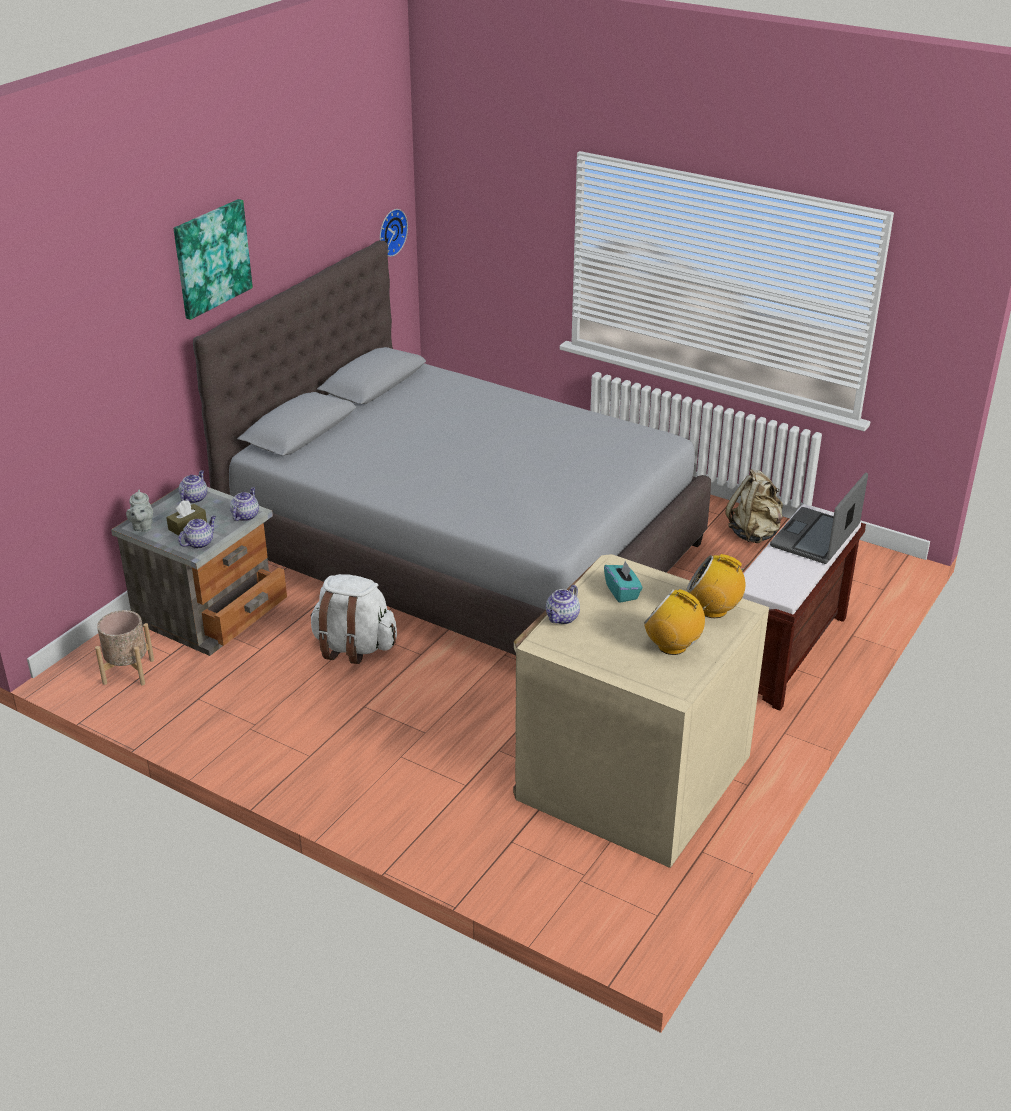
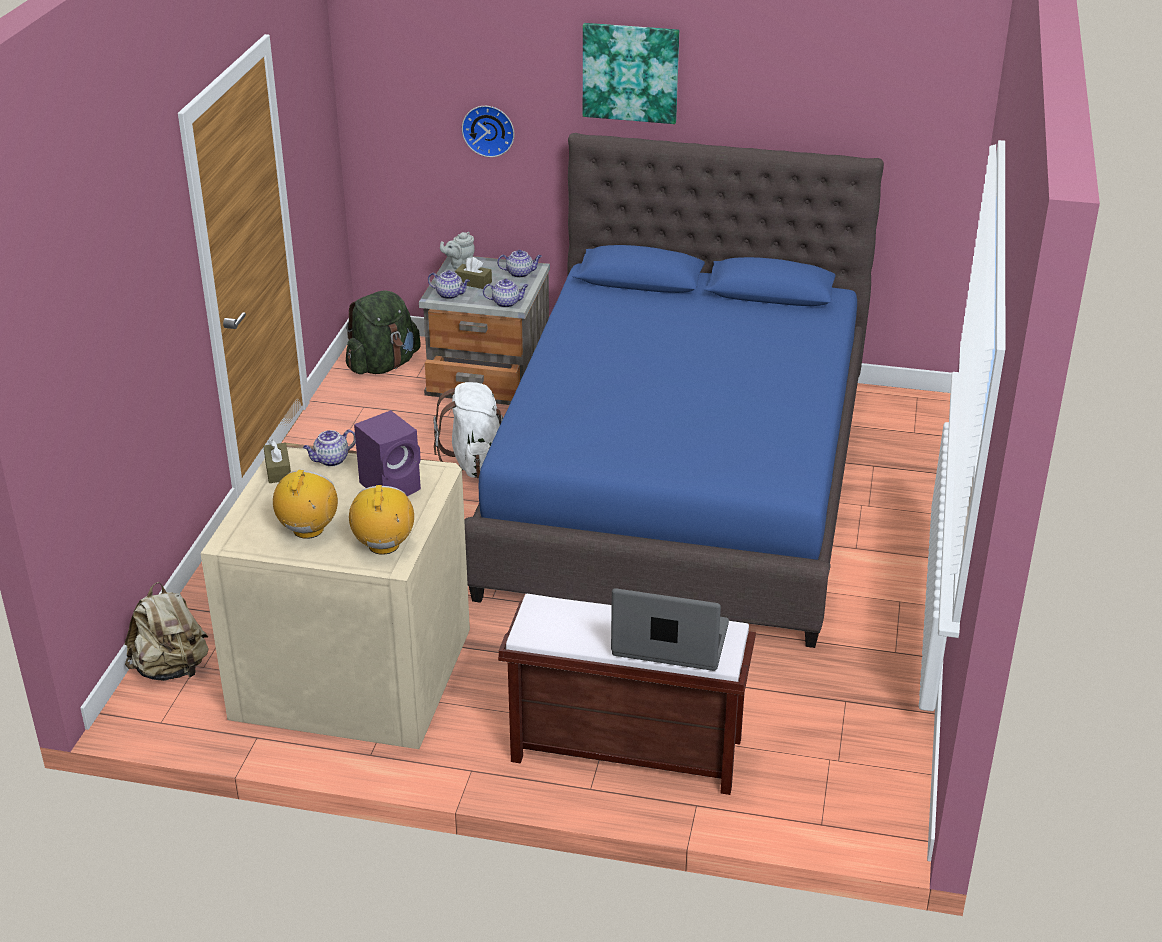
camera: 70 degrees right, 0 degrees up
beige planter [95,610,154,685] -> green backpack [346,290,421,374]
grey bed [193,240,711,655] -> blue bed [464,133,884,648]
wall clock [380,209,408,257] -> wall clock moved to [462,106,514,157]
teapot [546,585,580,624] -> teapot turned 45 degrees counterclockwise [303,430,356,467]
turquoise tissue box [604,560,642,603] -> purple speaker [354,410,421,496]
beige backpack [725,469,783,543] -> beige backpack moved to [125,582,209,681]
none -> brown tissue box [263,440,291,483]

